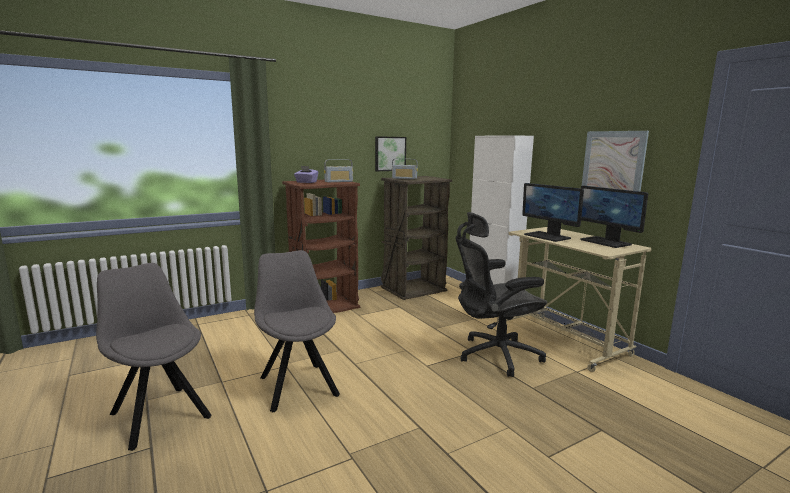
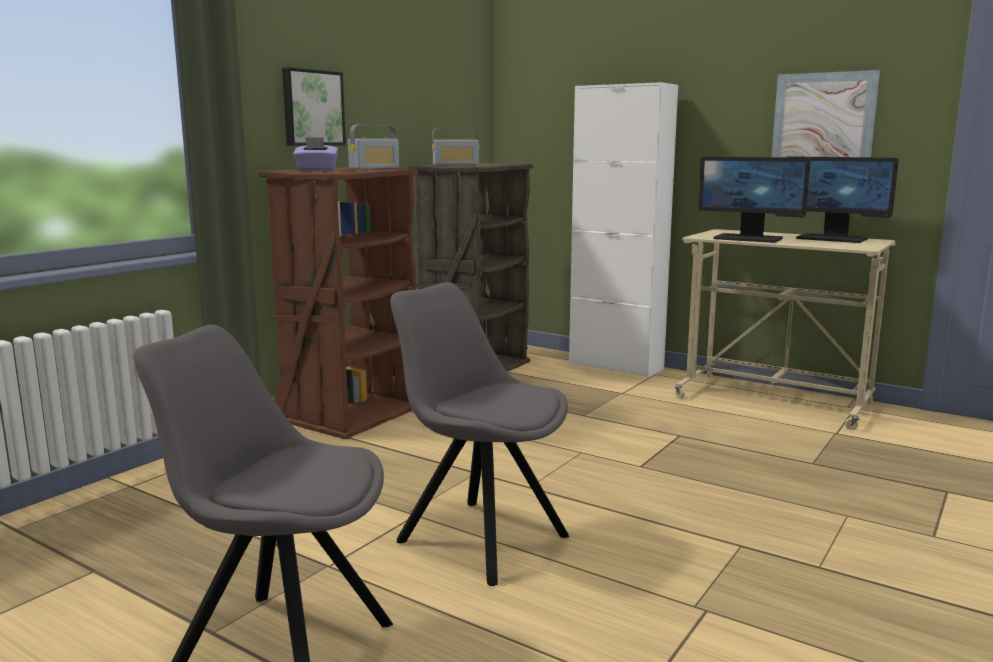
camera: 25 degrees left, 0 degrees up
picture [375,136,406,171] -> picture moved to [282,67,346,146]
office chair [456,212,548,377] -> none

